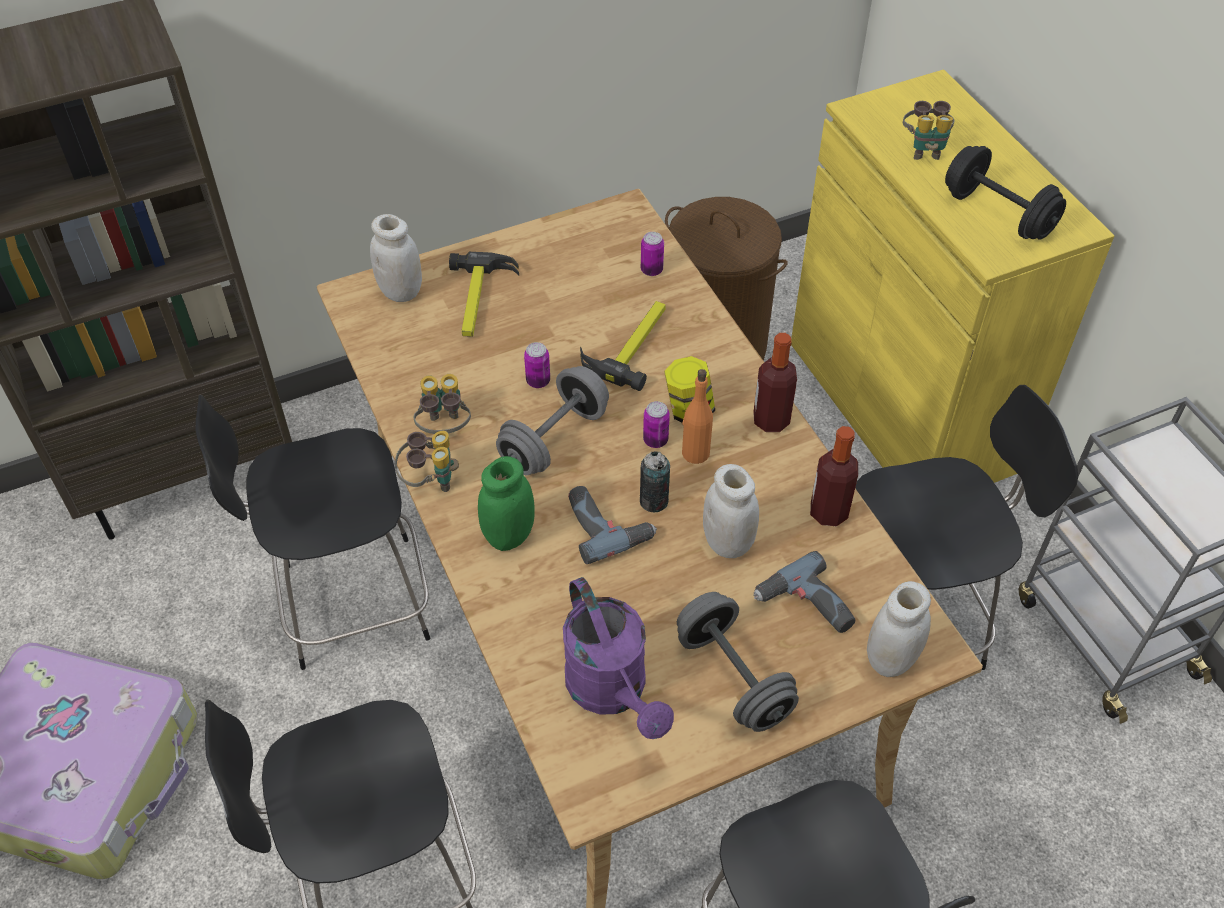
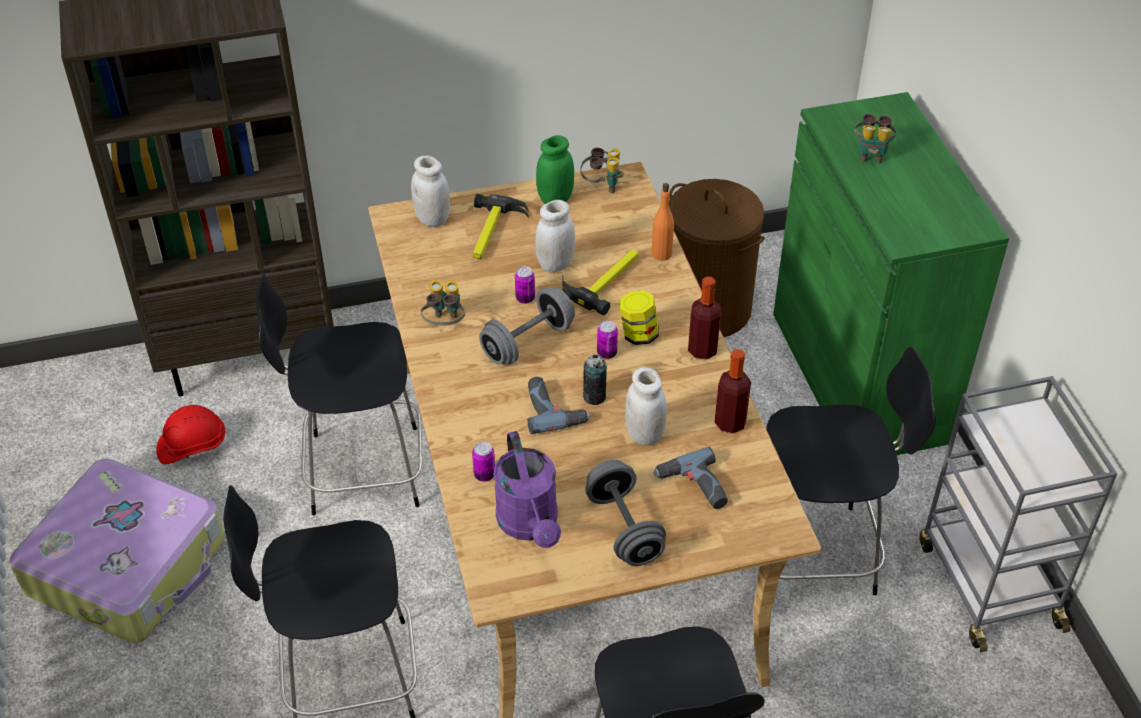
camera: 10 degrees right, 5 degrees down
binoculars [395,431,459,492] -> binoculars moved to [581,148,624,194]
green jar [478,456,535,551] -> green jar moved to [536,135,574,204]
can [641,232,664,276] -> can moved to [472,442,495,482]
orange bottle [682,369,713,464] -> orange bottle moved to [652,183,674,261]
yellow cabinet [791,69,1114,483] -> green cabinet [773,92,1009,455]
white jar [867,581,931,677] -> white jar moved to [535,200,575,273]
black dumbbell [945,146,1066,240] -> none
none -> red hard hat [156,405,228,464]

